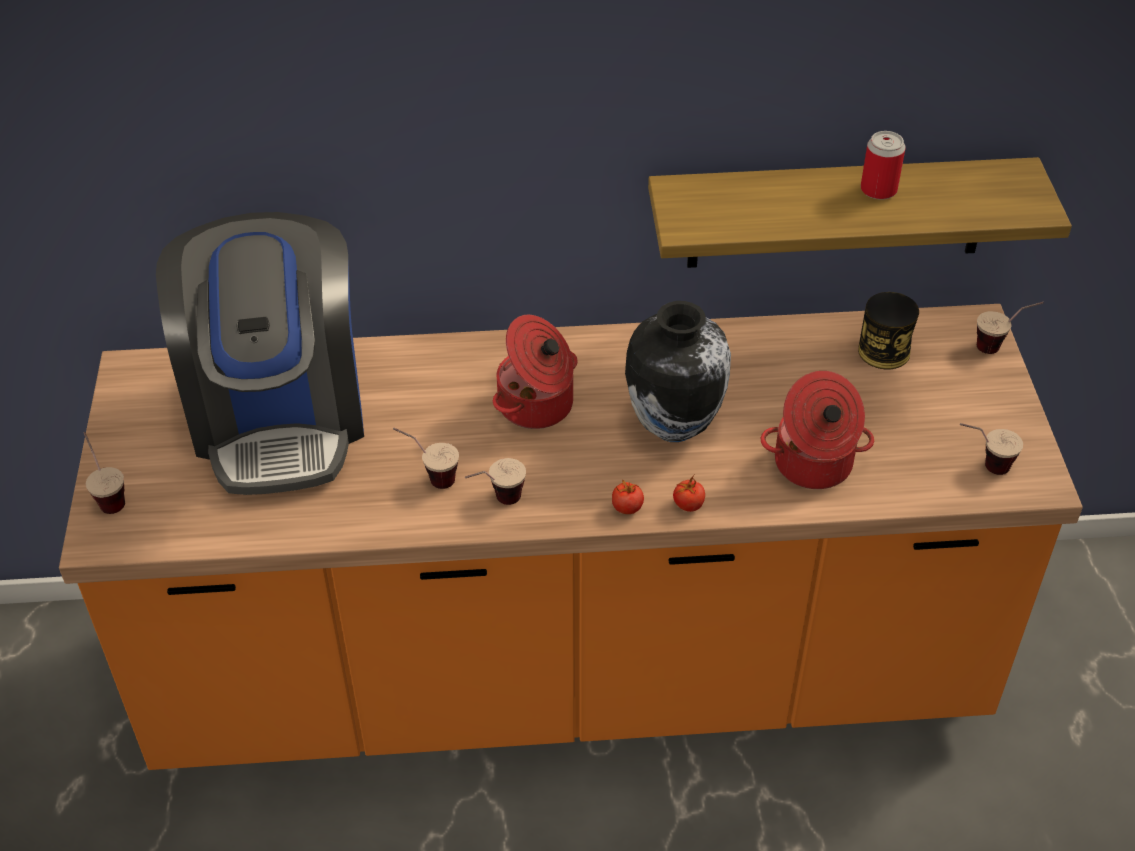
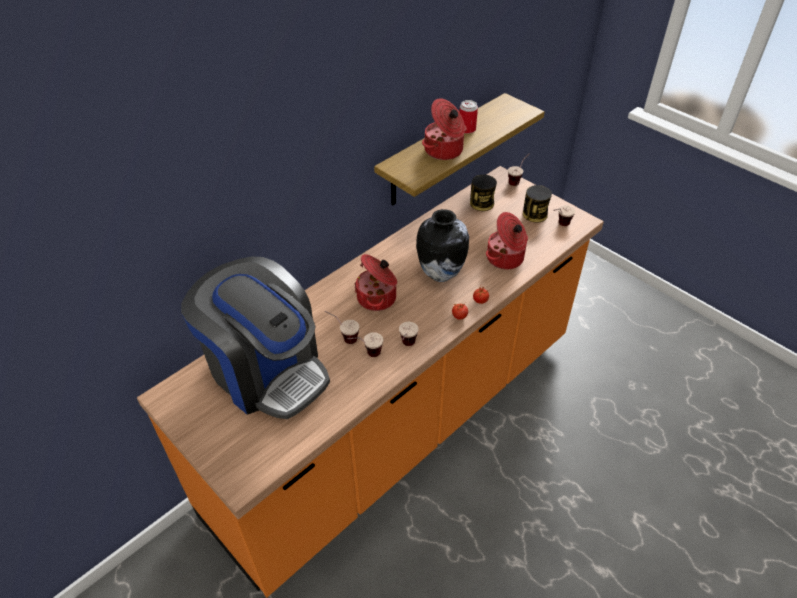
camera: 40 degrees left, 0 degrees up
cup [83,432,125,514] -> cup moved to [325,311,359,344]
none -> cooking pot [422,98,467,160]
none -> can [523,185,552,223]

